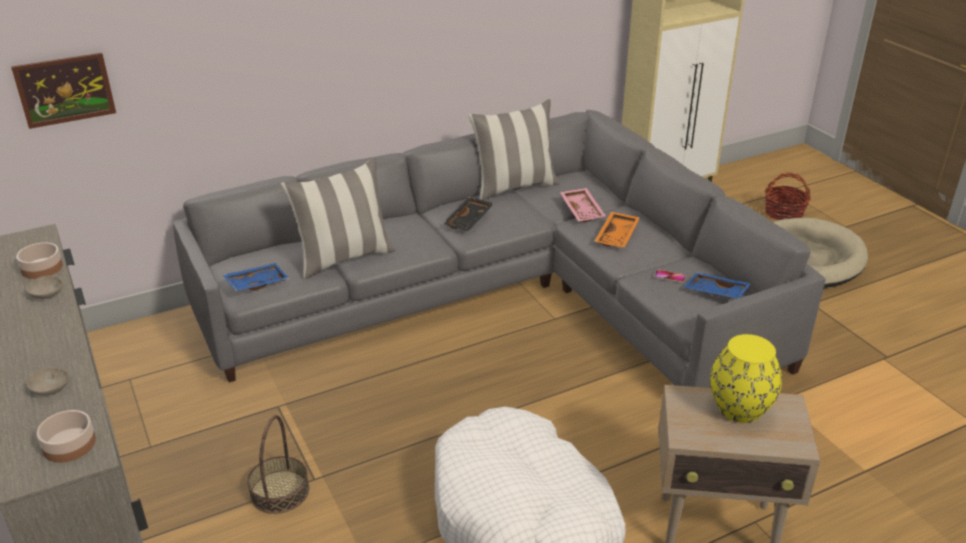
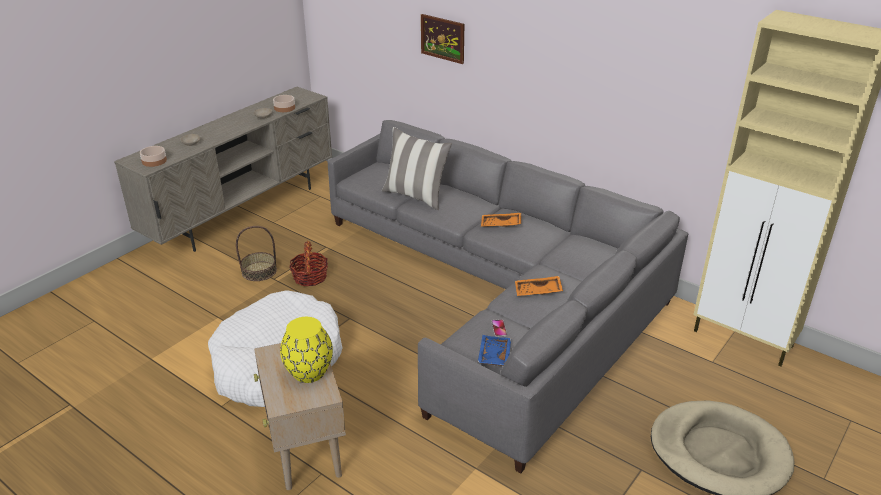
camera: 65 degrees right, 0 degrees up
picture [11,53,116,129] -> picture moved to [421,14,464,64]
blue tray [223,263,290,291] -> none
black tray [443,197,494,231] -> orange tray [481,213,521,227]
pillow [468,99,560,200] -> none
pink tray [560,188,606,222] -> none
basket [765,172,811,220] -> basket moved to [290,241,328,286]

